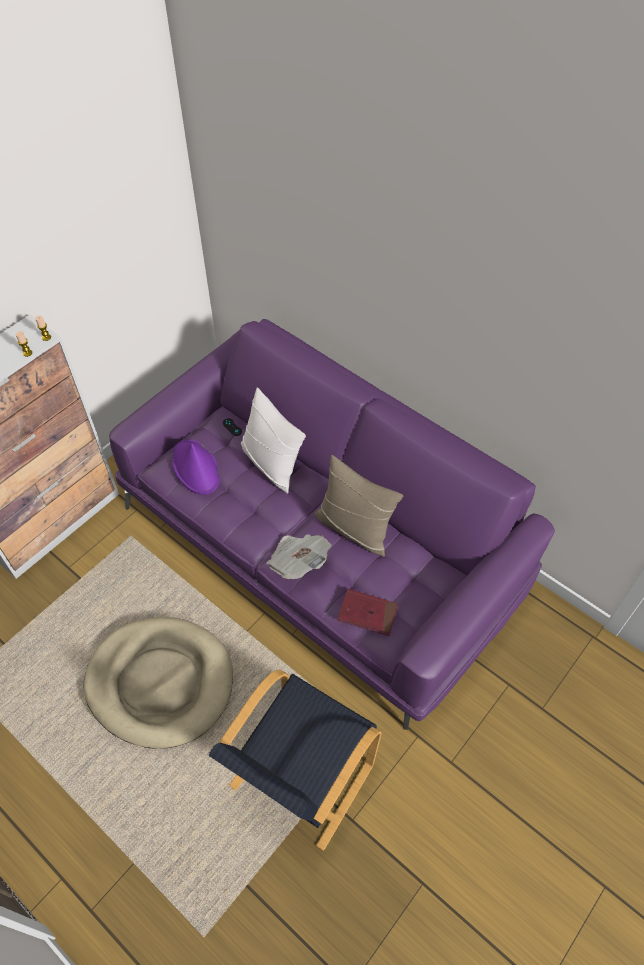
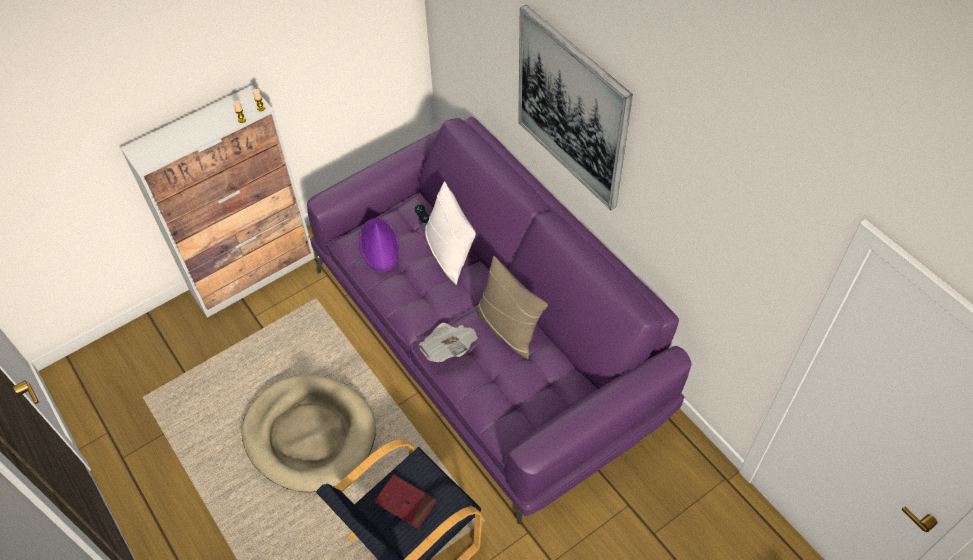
camera: 15 degrees right, 0 degrees up
red book [338,589,398,636] -> red book moved to [375,474,437,529]
none -> picture [518,5,633,210]

